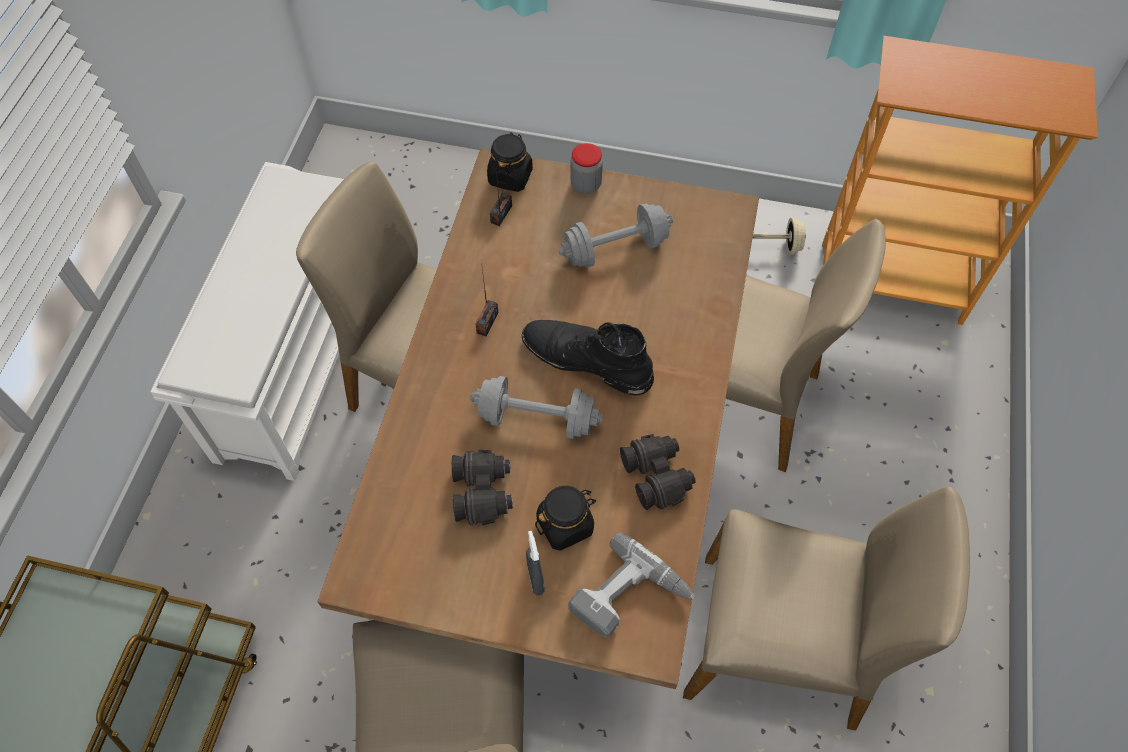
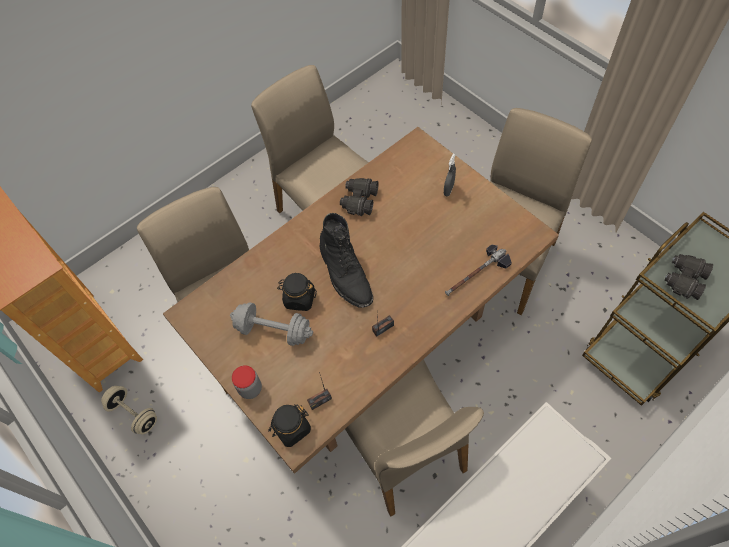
camera: 140 degrees left, 0 degrees up
black binoculars [452,450,513,526] -> black binoculars moved to [664,254,713,300]
grey dumbbell [470,376,603,439] -> none
black jar [535,486,596,551] -> black jar moved to [277,273,317,311]
power drill [568,532,693,638] -> none
none -> hammer [445,244,512,296]

